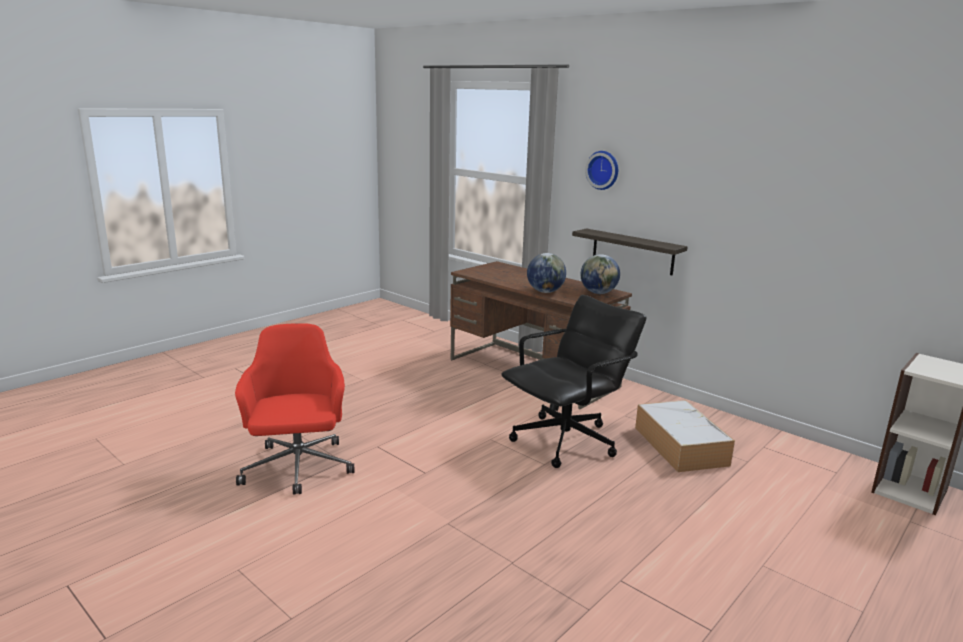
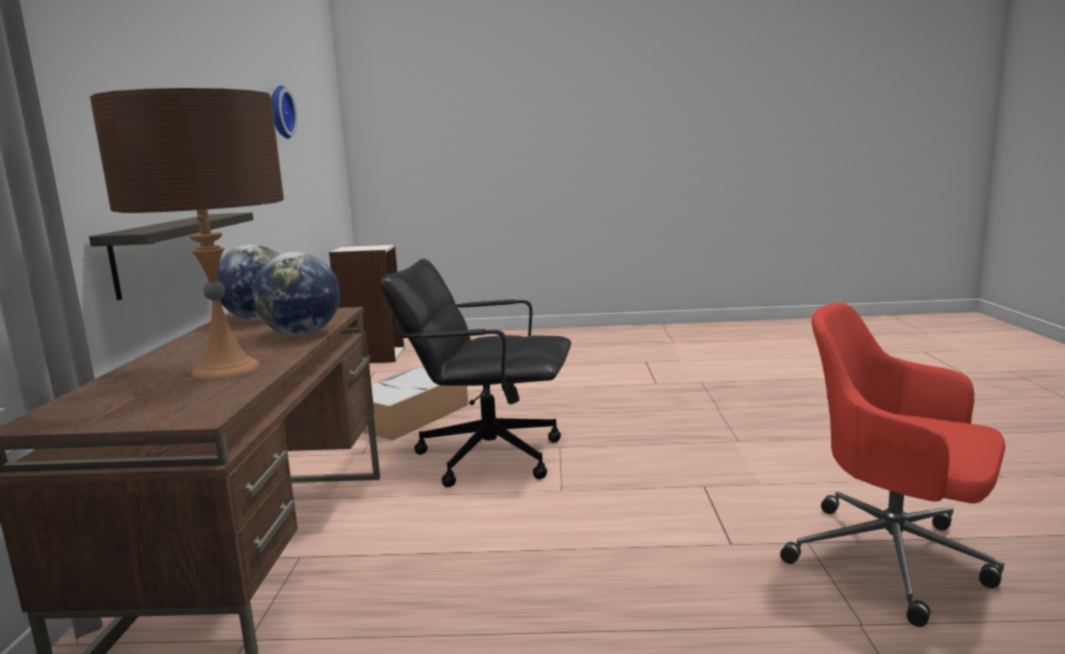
camera: 130 degrees left, 5 degrees down
red office chair [235,323,355,495] -> red office chair turned 90 degrees clockwise [780,303,1005,627]
wall clock [585,151,618,190] -> wall clock moved to [271,85,298,139]
none -> brown table lamp [90,88,284,379]

